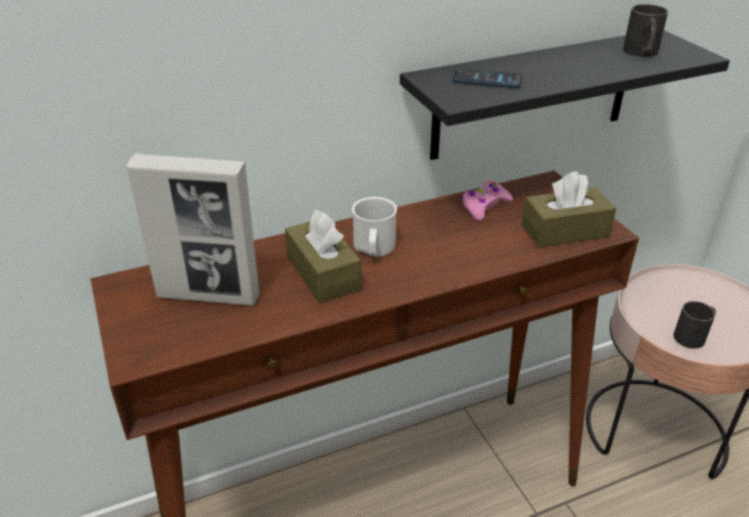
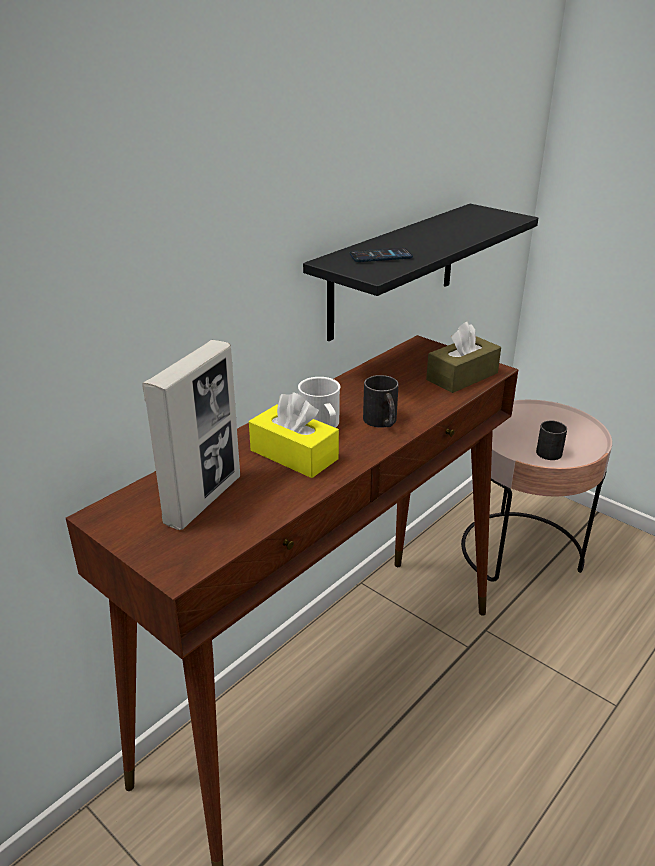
camera: 25 degrees left, 5 degrees down
picture frame [126,153,260,306] -> picture frame turned 45 degrees counterclockwise [143,340,240,530]
brown tissue box [285,210,361,303] -> yellow tissue box [249,392,339,478]
pink game controller [461,180,513,221] -> none
black mug [623,4,668,57] -> black mug moved to [363,375,399,428]

